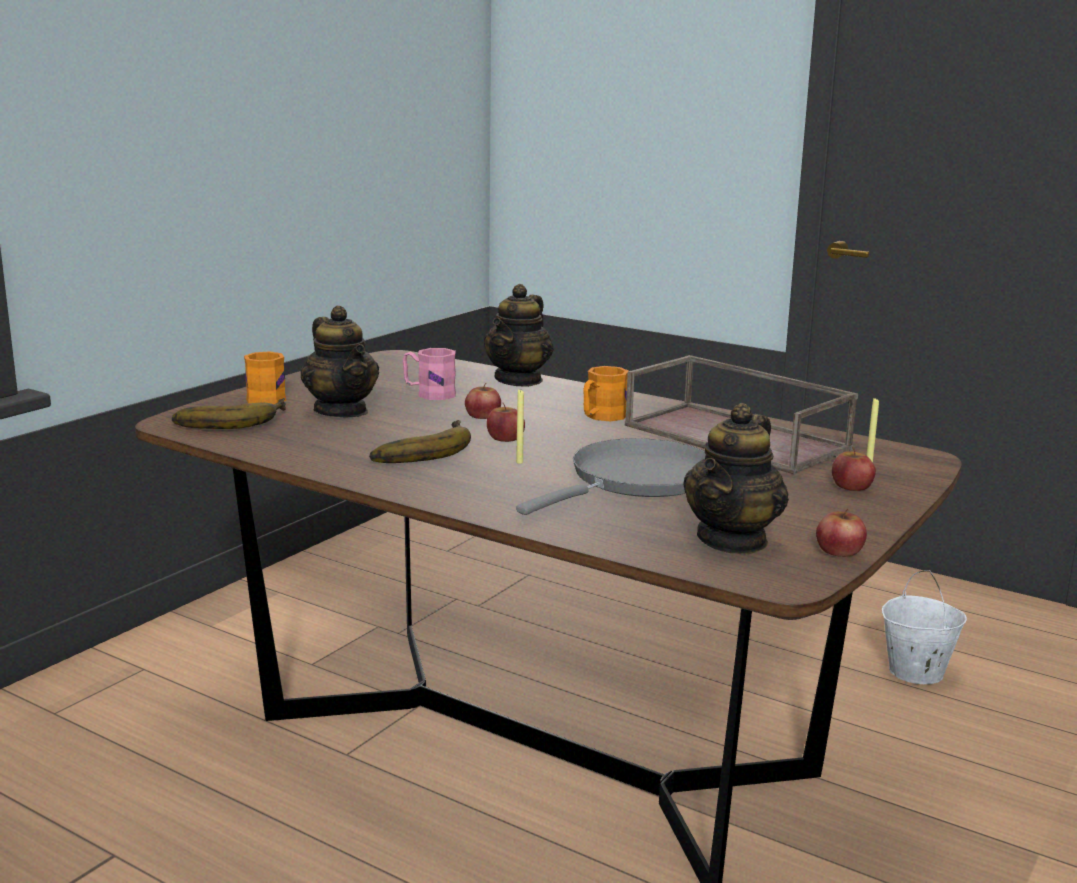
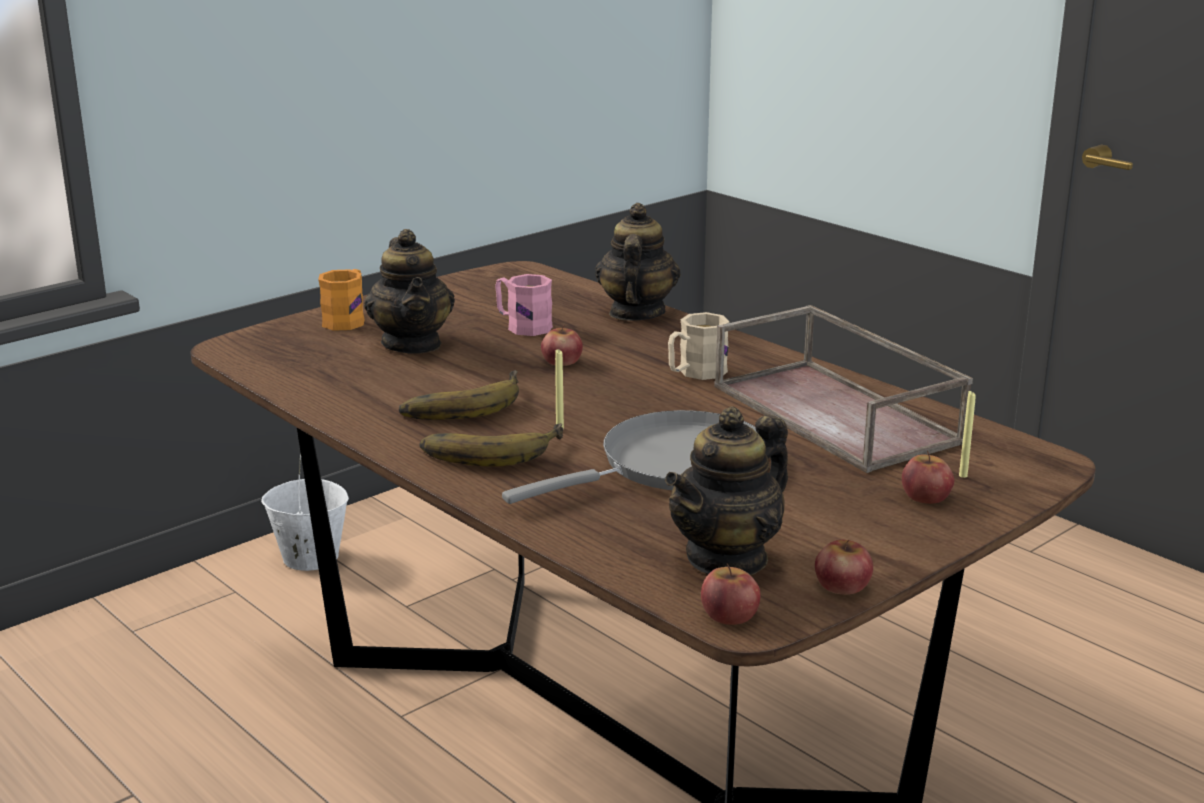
camera: 15 degrees right, 5 degrees up
banana [172,398,286,429] -> banana moved to [419,423,563,467]
teapot [484,284,554,387] -> teapot turned 150 degrees clockwise [595,203,681,321]
apple [487,403,525,442] -> apple moved to [701,564,760,625]
orange mug [583,366,628,422] -> beige mug [668,312,729,380]
white bucket [882,570,967,684] -> white bucket moved to [261,453,349,571]

